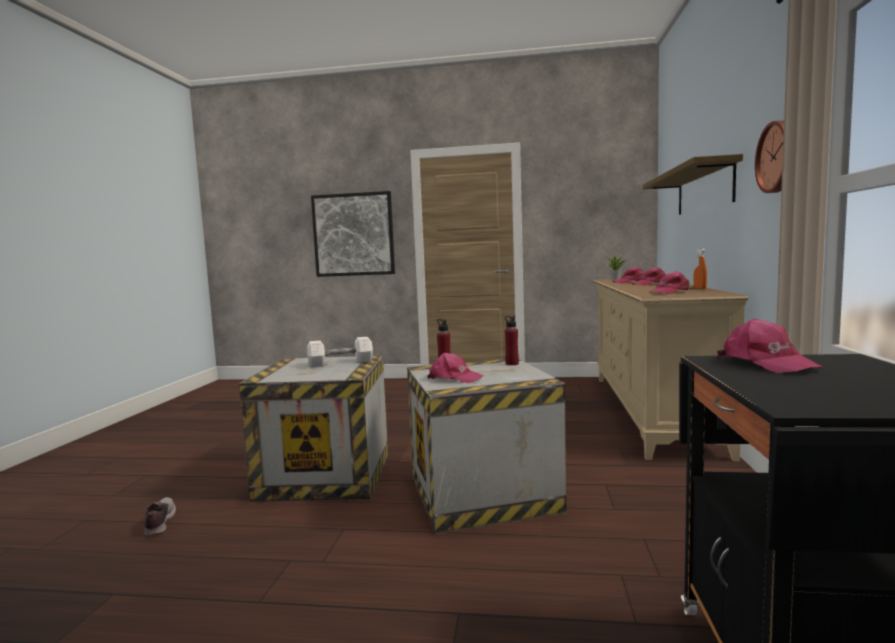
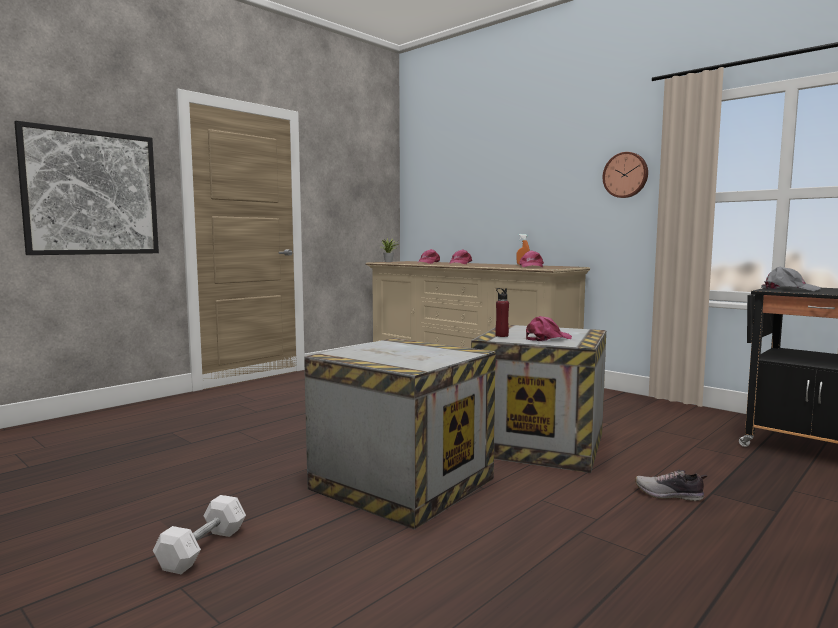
camera: 55 degrees left, 0 degrees up
shoe [144,497,176,536] -> shoe moved to [635,470,707,501]
white dumbbell [307,337,373,367] -> white dumbbell moved to [153,495,246,574]
red bottle [505,316,519,365] -> none
shelf [643,154,743,215] -> none
pink cap [717,318,822,373] -> grey cap [761,267,821,291]

